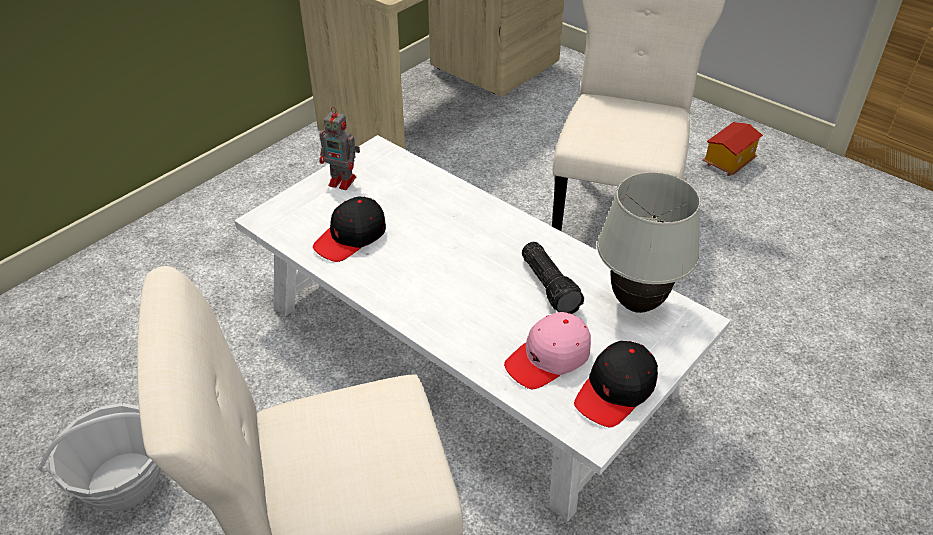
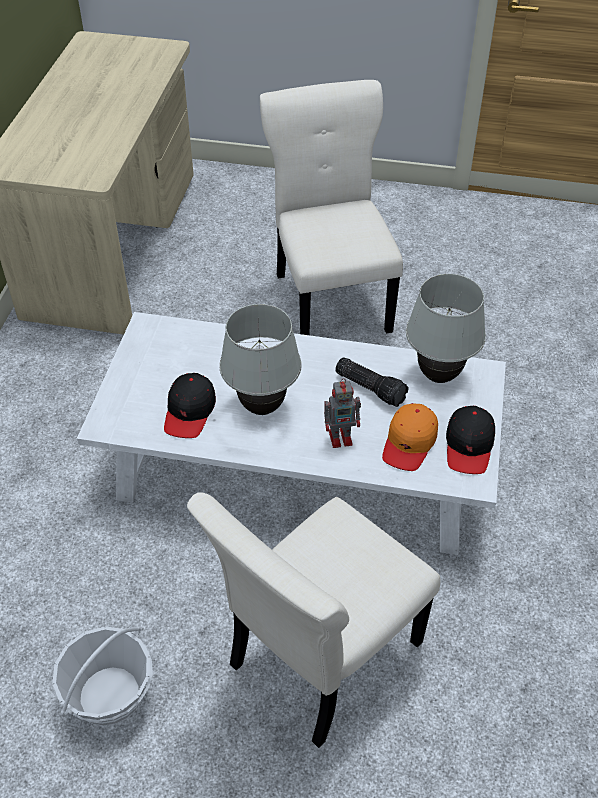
camera: 30 degrees left, 5 degrees up
toy robot [319,107,360,190] -> toy robot moved to [324,378,361,448]
pink cap [504,312,591,389] -> orange cap [382,403,438,471]
toy house [702,122,763,176] -> none
none -> white table lamp [219,304,302,415]

